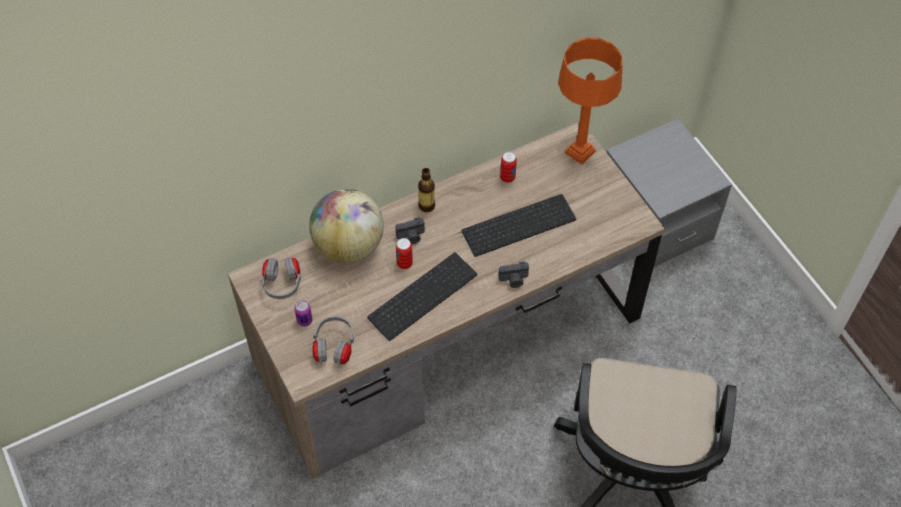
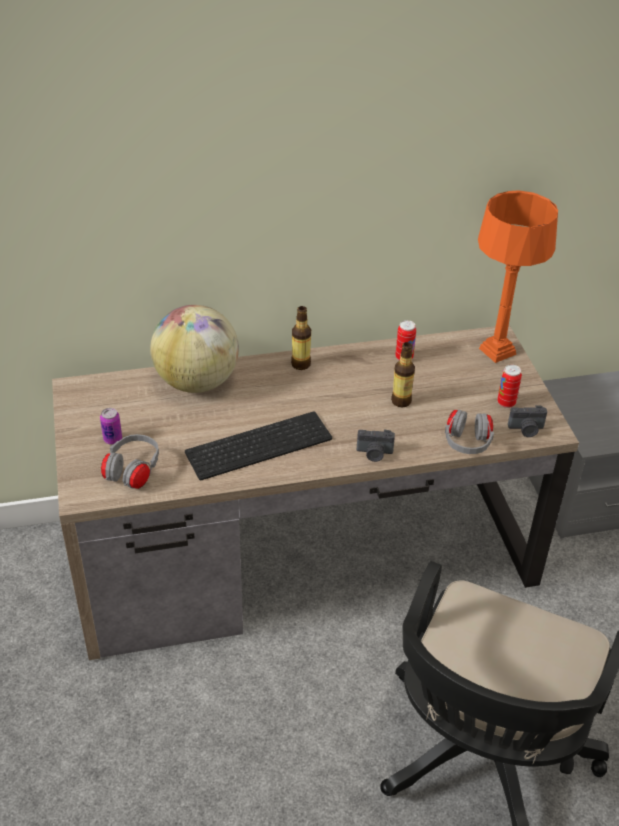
camera: 15 degrees right, 15 degrees down
grey headphones [261,257,301,299] -> grey headphones moved to [445,409,494,454]
camera [395,217,425,244] -> camera moved to [508,405,547,437]
can [396,238,413,269] -> can moved to [497,365,522,408]
keyboard [461,194,576,257] -> bottle [391,342,415,407]

